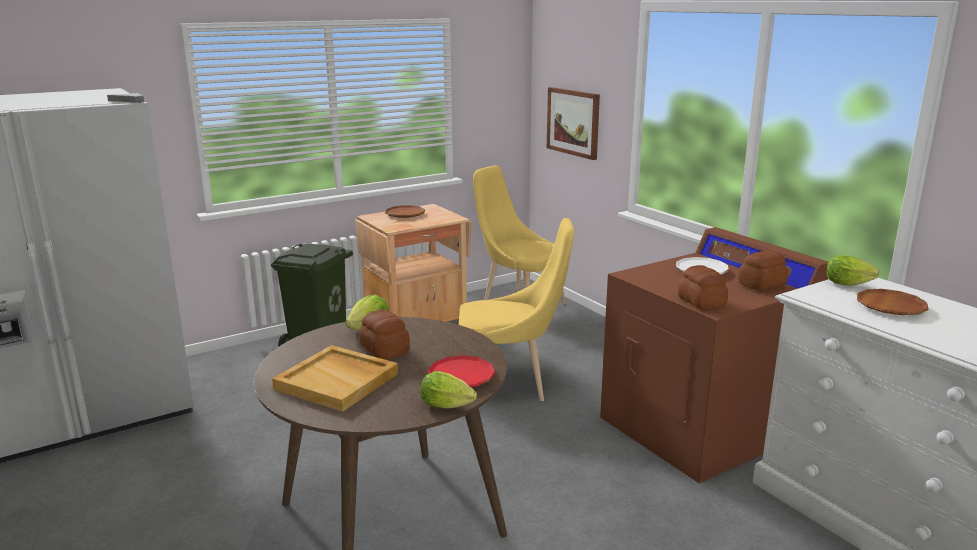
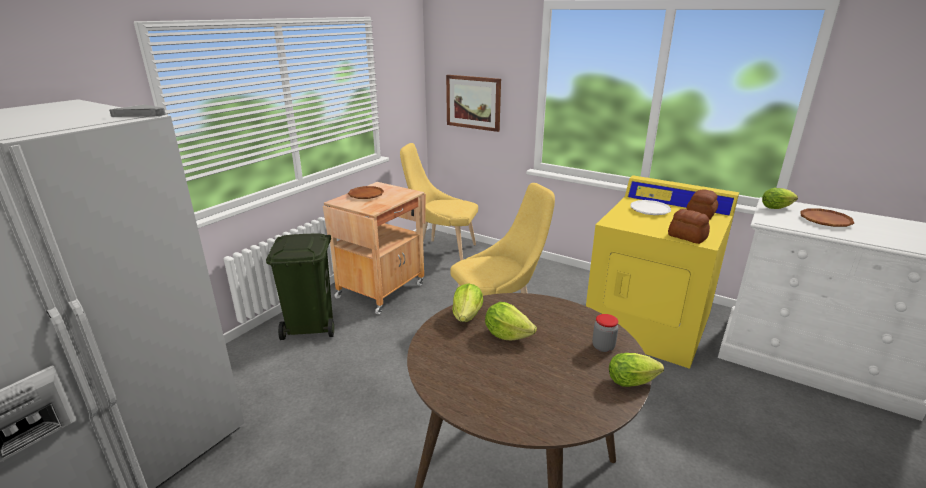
camera: 25 degrees left, 5 degrees up
beige tray [272,345,398,412] -> none
bread [359,310,410,360] -> lettuce [485,302,537,341]
red plate [428,355,496,387] -> jar [592,314,619,352]
brown washing machine [600,227,828,483] -> yellow washing machine [586,175,739,369]

